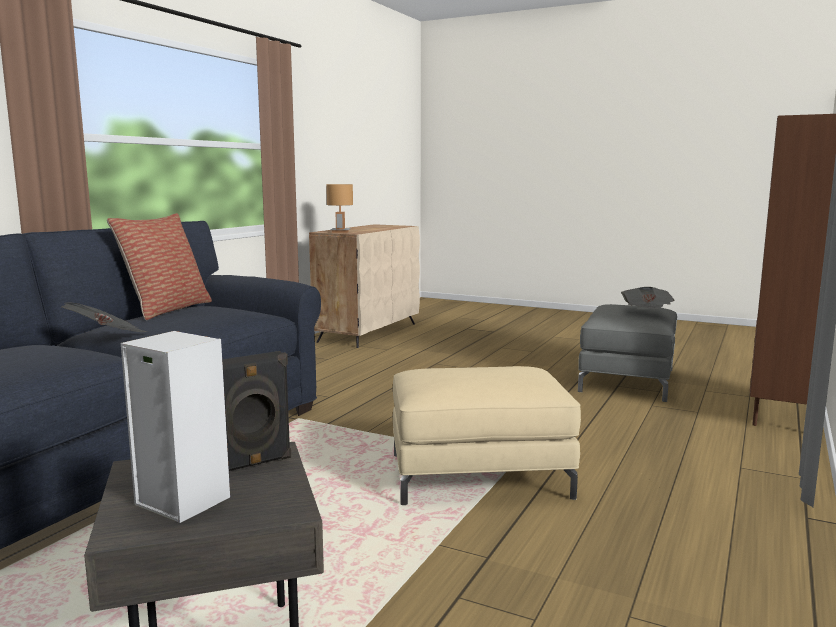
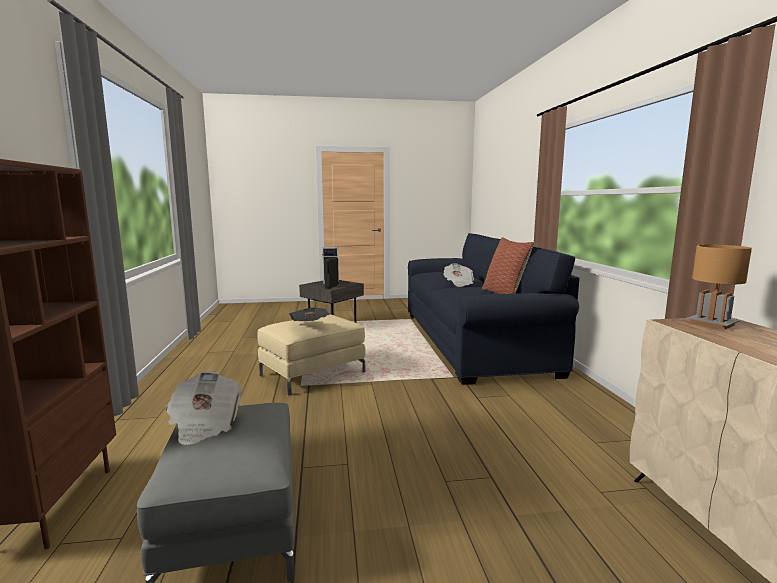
camera: 145 degrees right, 0 degrees up
none -> newspaper [289,307,329,321]

